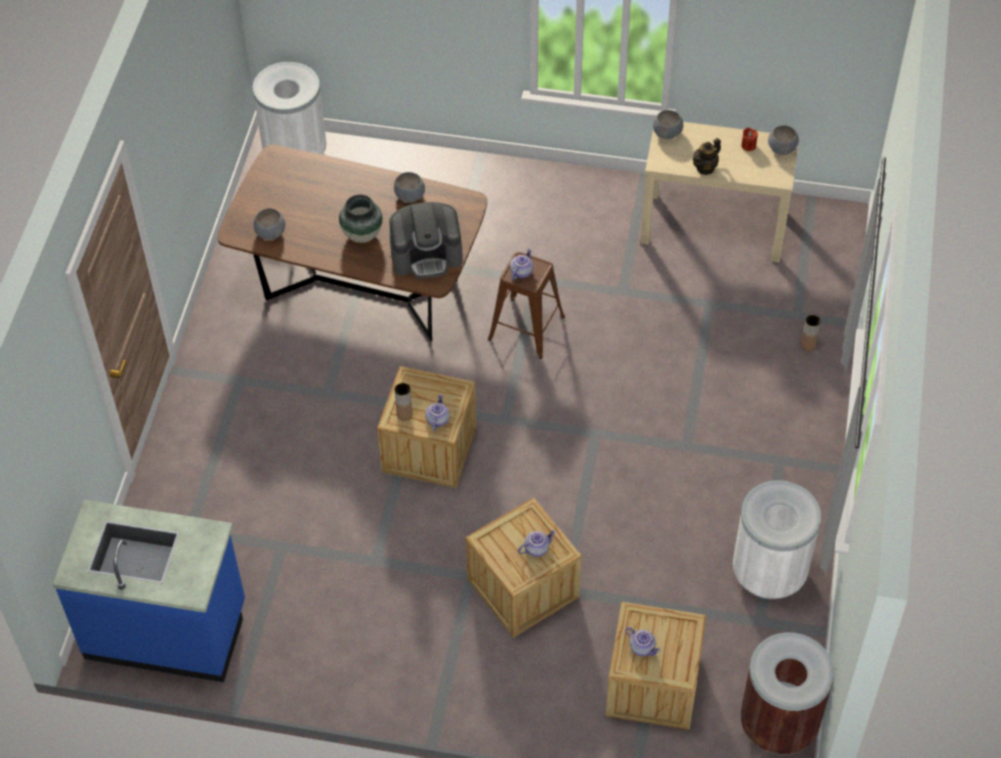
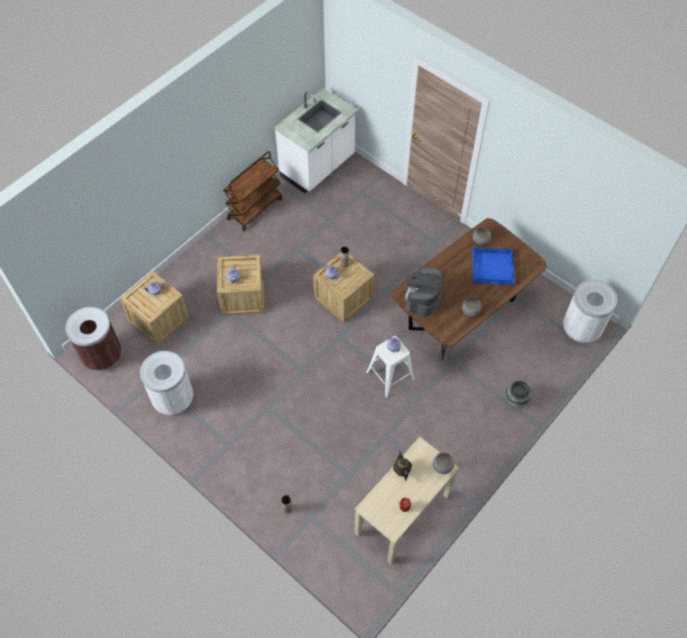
camera: 120 degrees right, 5 degrees up
blue counter [53,500,245,682] -> white counter [274,88,358,193]
vase [339,194,383,243] -> vase moved to [505,381,531,407]
brown stool [488,252,565,359] -> white stool [366,336,415,398]
grey bowl [768,125,799,155] -> none
none -> brown cart [223,151,282,231]
none -> blue tray [472,248,515,285]

